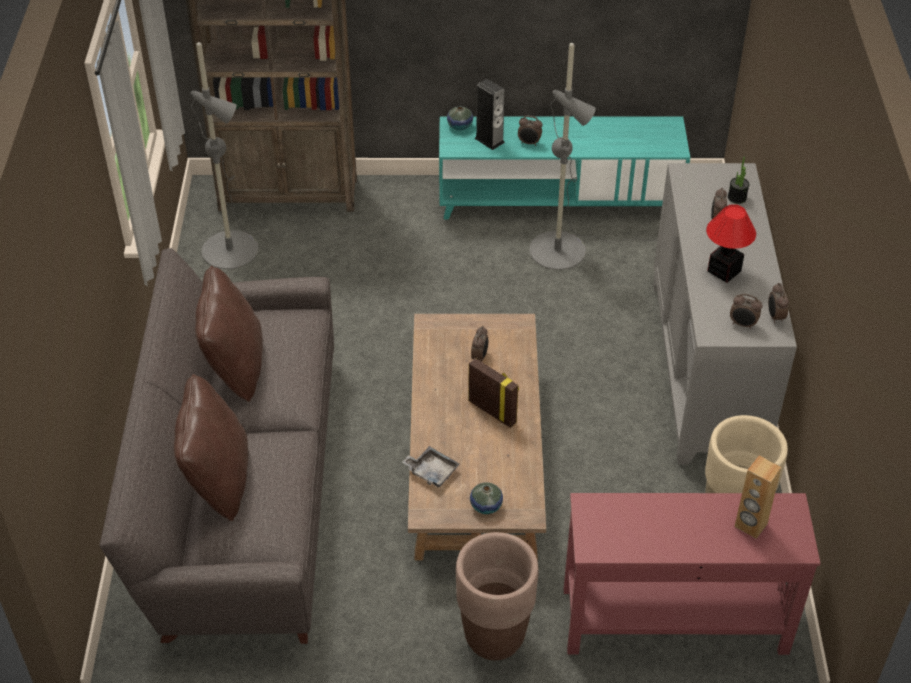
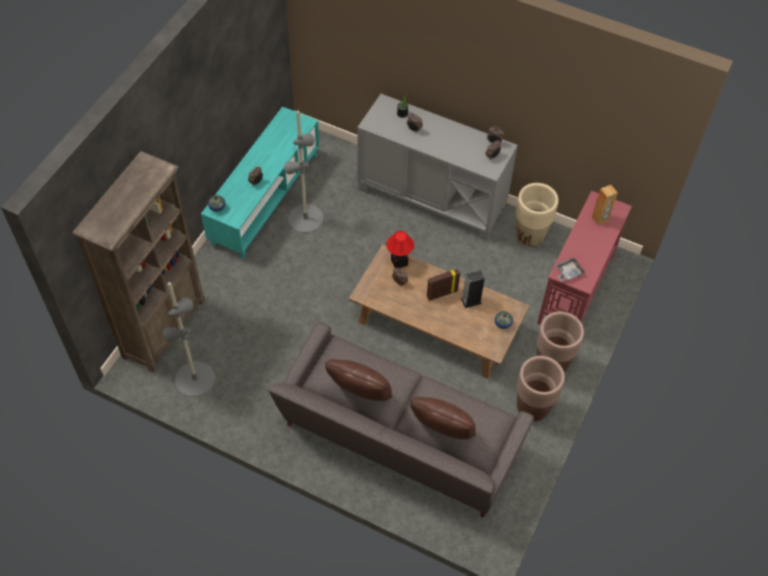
camera: 65 degrees left, 10 degrees up
grey tray [402,446,460,488] -> grey tray moved to [556,258,585,281]
speaker [474,79,505,150] -> speaker moved to [461,270,485,308]
table lamp [706,204,756,283] -> table lamp moved to [386,231,414,268]
none -> brown planter [517,356,565,421]

